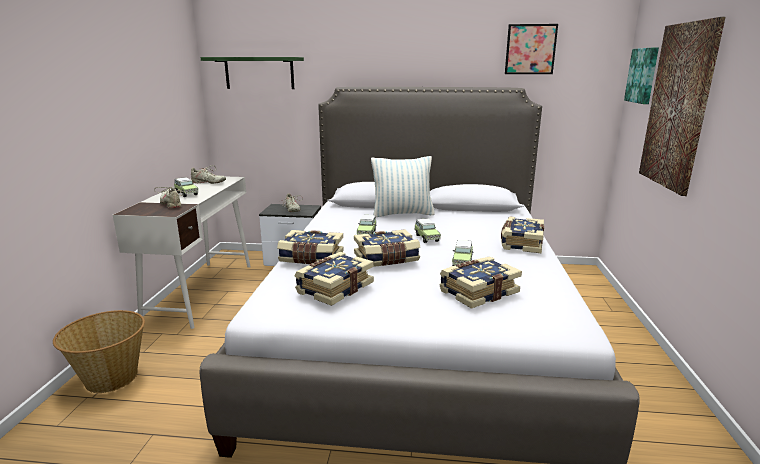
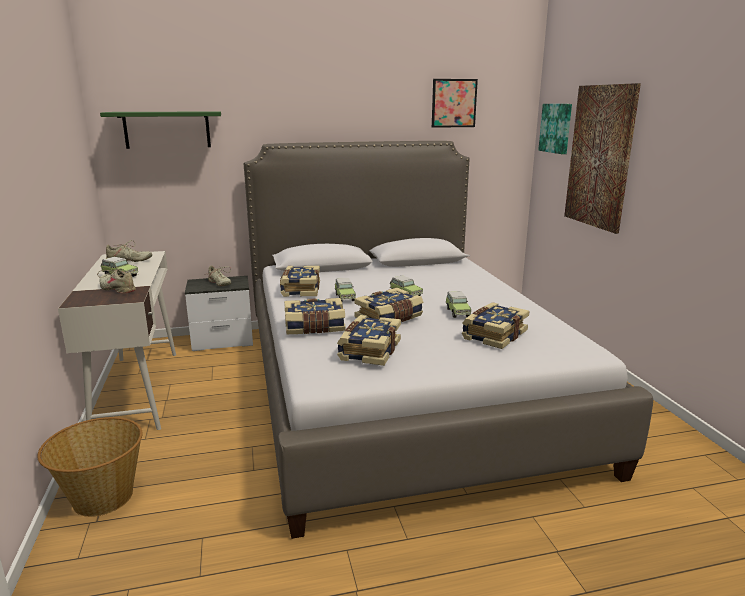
camera: 20 degrees left, 0 degrees up
pillow [371,156,435,218] -> none
book [501,216,544,253] -> book moved to [280,266,320,297]

